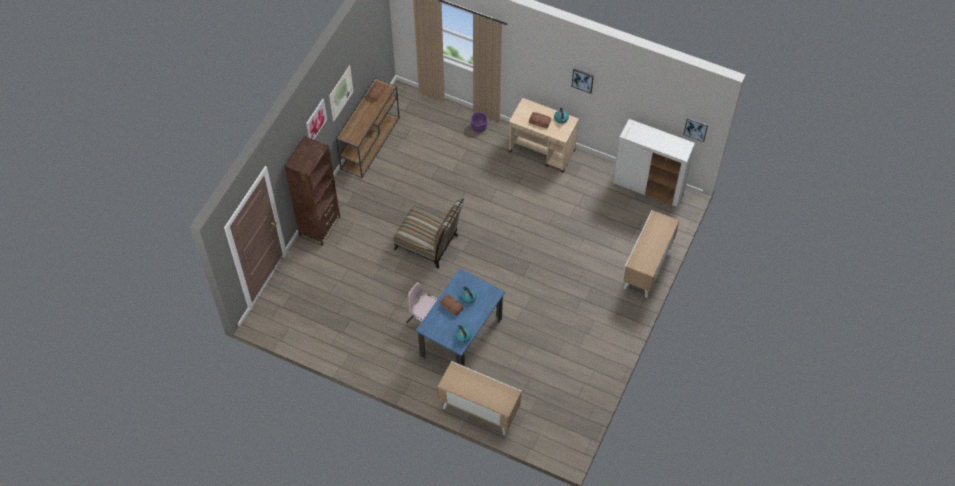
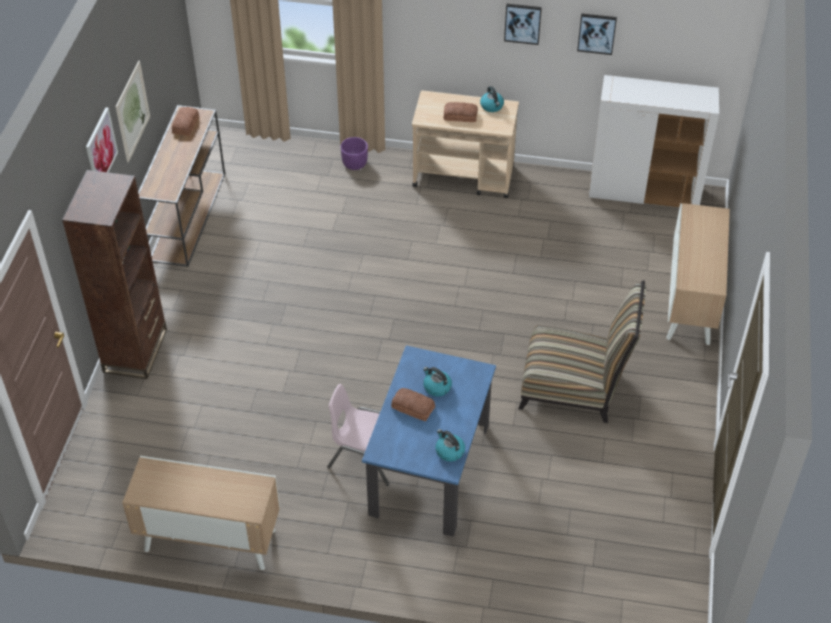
camera: 15 degrees left, 10 degrees down
chair [394,198,464,269] -> chair moved to [518,280,646,423]
cabinet [438,361,522,435] -> cabinet moved to [122,456,280,570]
picture [683,117,708,142] -> picture moved to [577,13,617,55]

